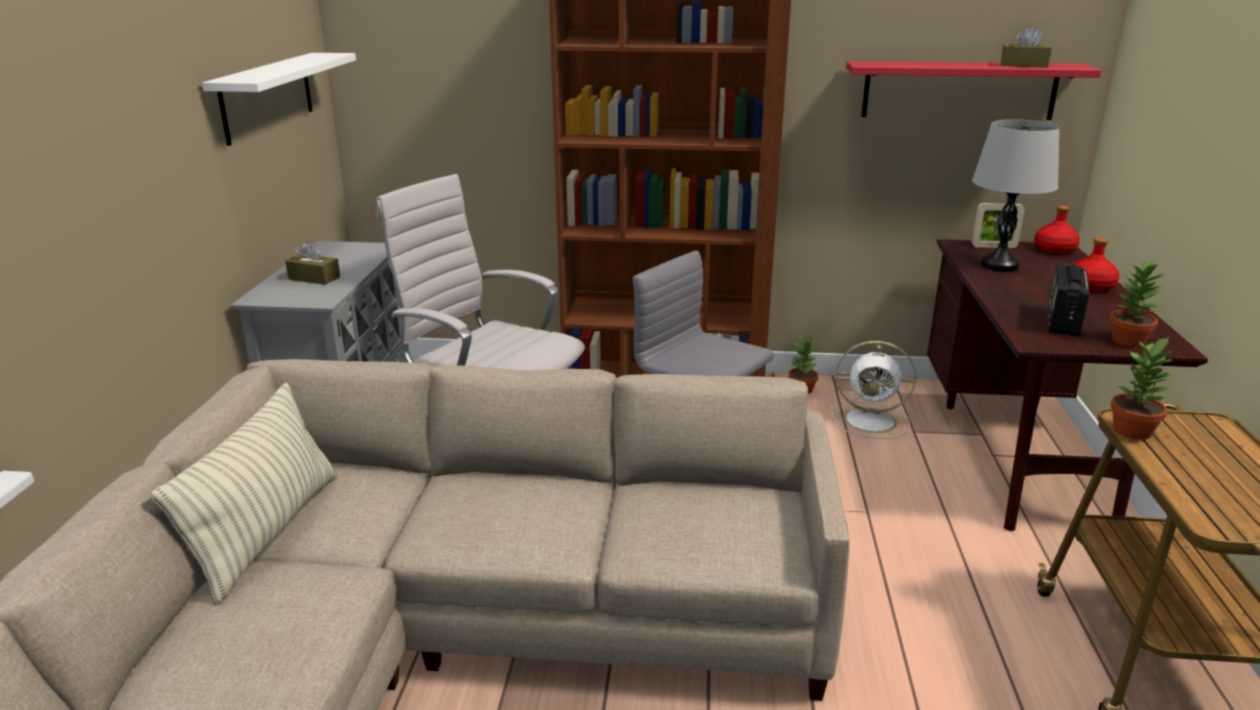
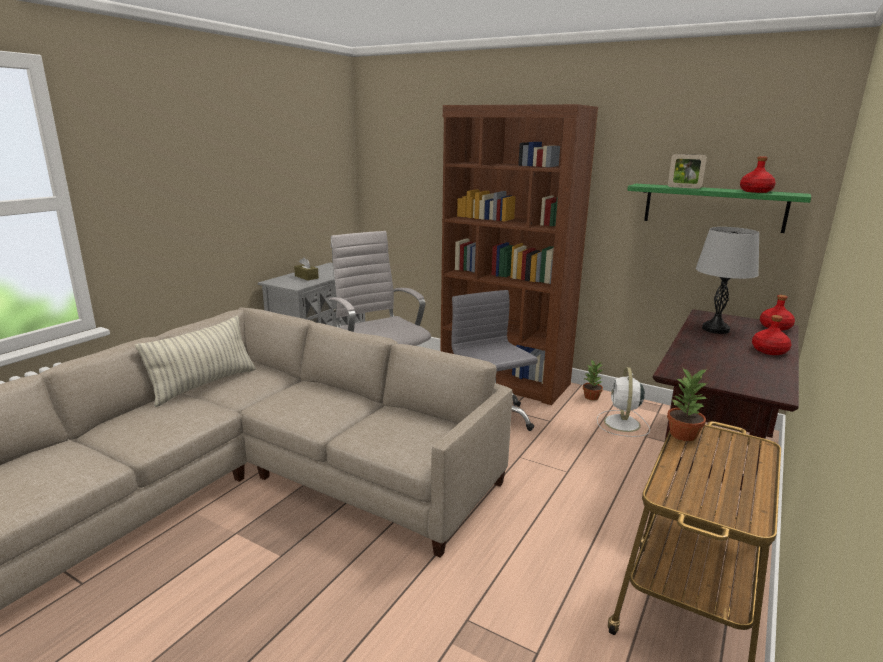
camera: 25 degrees right, 5 degrees down
white shelf [202,53,356,146] -> none
white fan [831,341,916,439] -> white fan turned 60 degrees clockwise [597,367,650,437]
red shelf [846,61,1102,120] -> green shelf [627,184,811,233]
picture frame [972,203,1025,248] -> picture frame moved to [668,154,707,189]
brown tissue box [1001,26,1052,68] -> red bottle [740,156,776,193]
radio [1047,264,1090,336] -> none
potted plant [1110,258,1167,347] -> none

